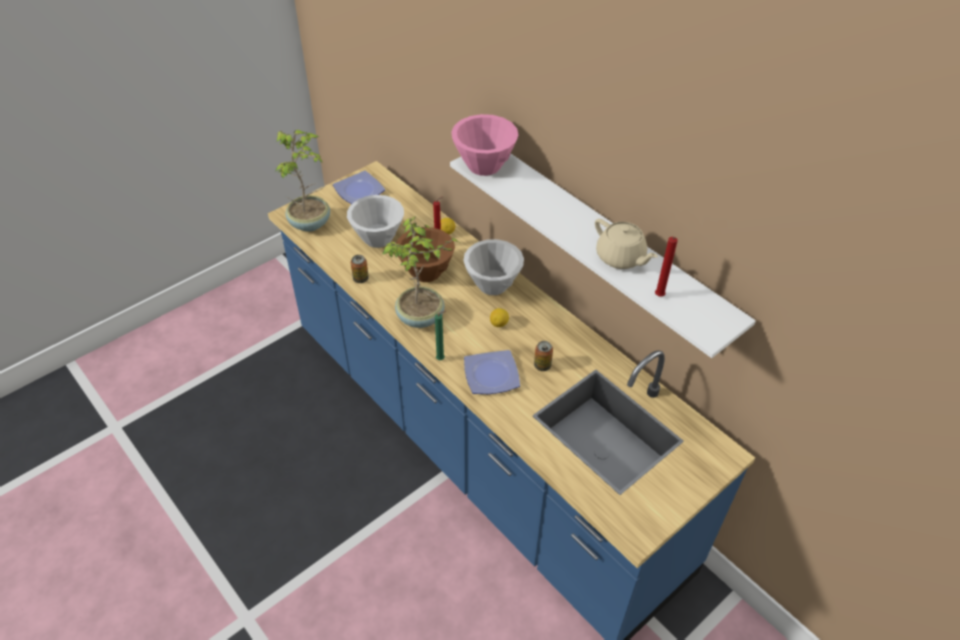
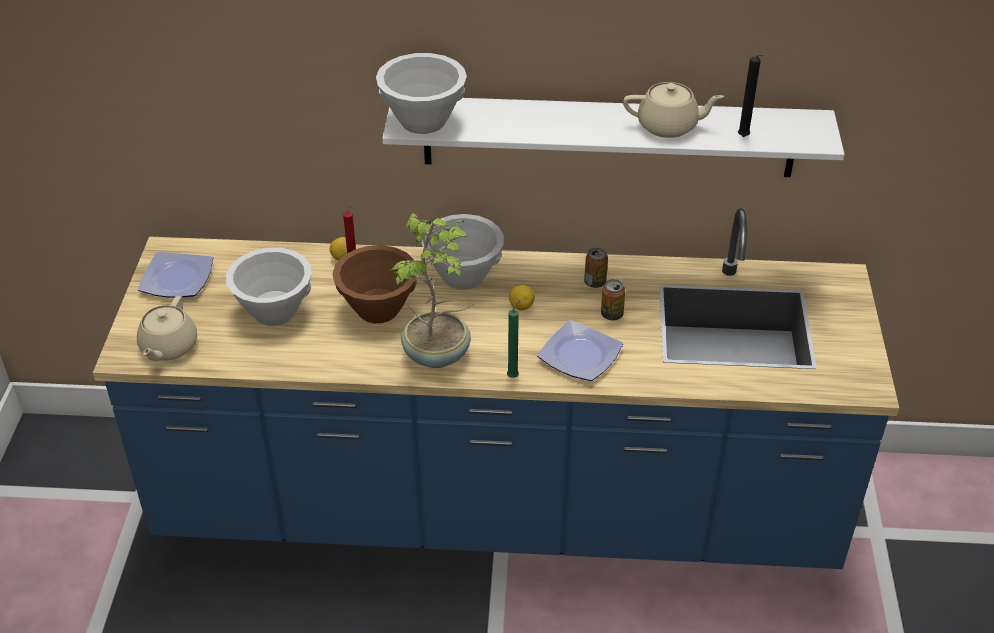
camera: 45 degrees left, 5 degrees down
potted plant [276,130,330,232] -> beige teapot [137,296,197,361]
can [351,255,369,283] -> can moved to [584,248,608,288]
pink bowl [451,114,519,176] -> white bowl [376,53,467,134]
red candle [655,237,678,297] -> black candle [738,55,763,137]

